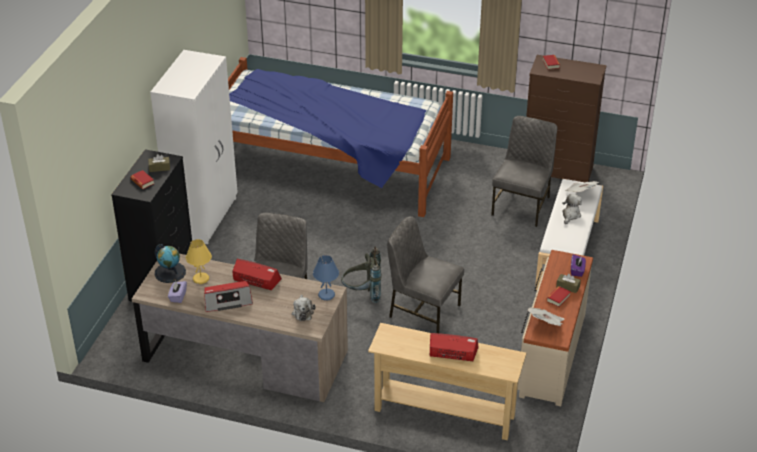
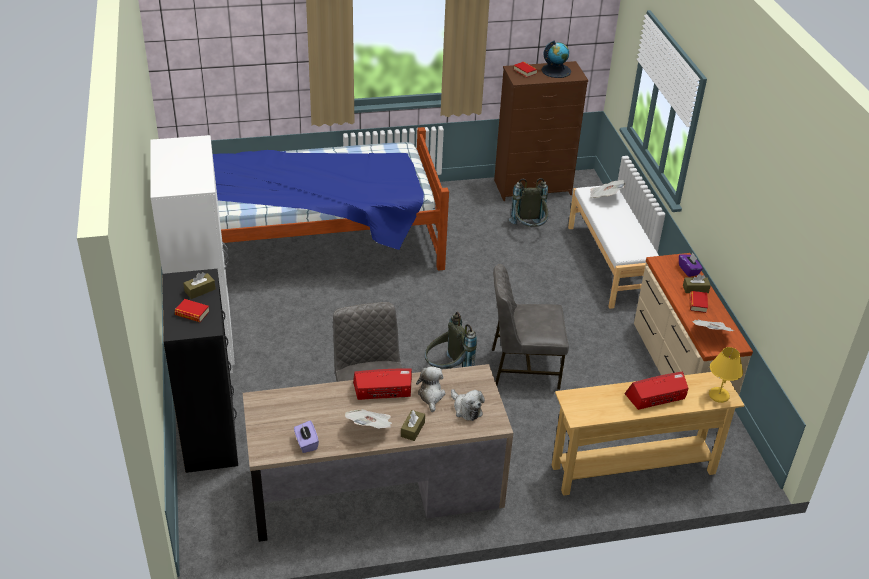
camera: 30 degrees left, 0 degrees up
globe [155,244,186,283] -> globe moved to [542,40,571,78]
yellow table lamp [186,239,212,284] -> yellow table lamp moved to [709,347,743,403]
radio [204,281,253,312] -> newspaper [345,409,392,429]
blue table lamp [313,255,339,301] -> none
grey chair [491,116,558,227] -> grey backpack [509,178,549,227]
plush toy [562,194,582,224] -> plush toy moved to [416,366,445,412]
none -> brown tissue box [401,410,425,441]

